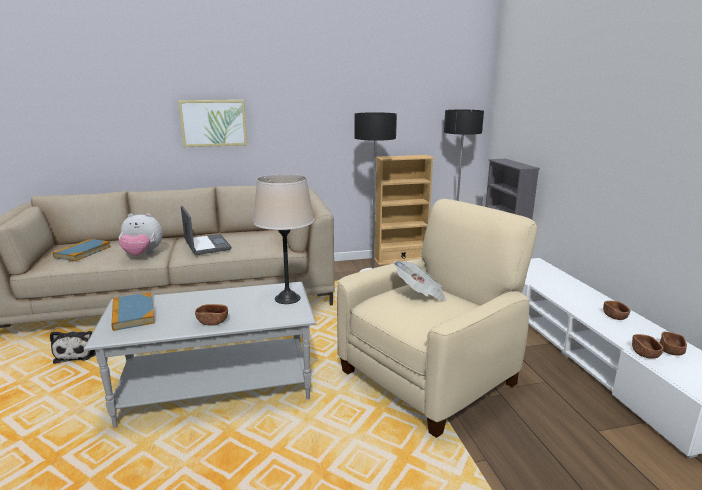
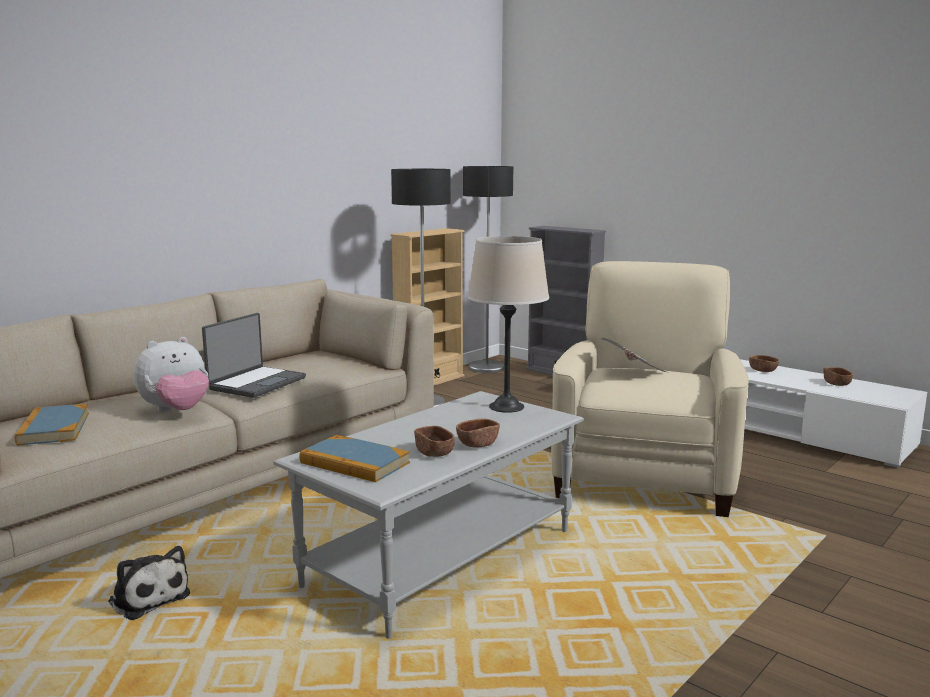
camera: 35 degrees left, 5 degrees down
picture [178,100,247,147] -> none
laptop [181,206,232,255] -> laptop turned 90 degrees clockwise [202,313,306,398]
brown bowl [632,334,663,359] -> brown bowl moved to [414,426,455,457]

